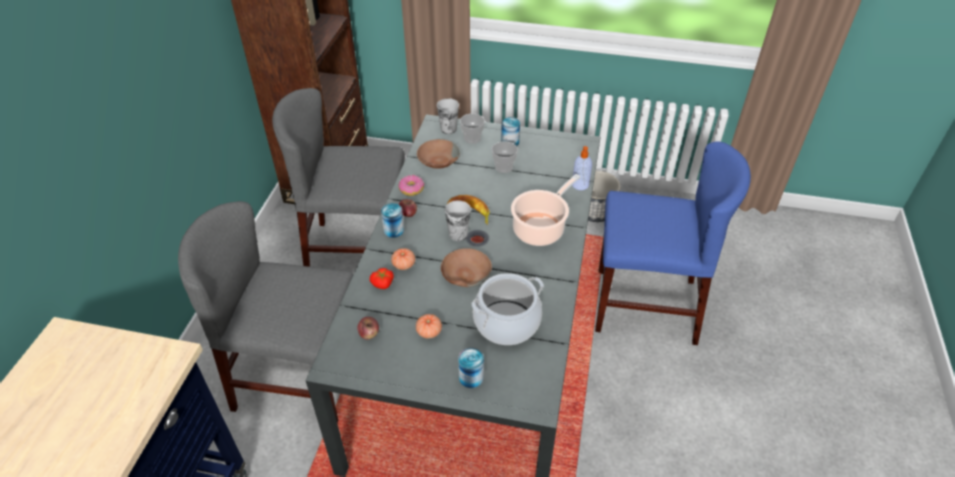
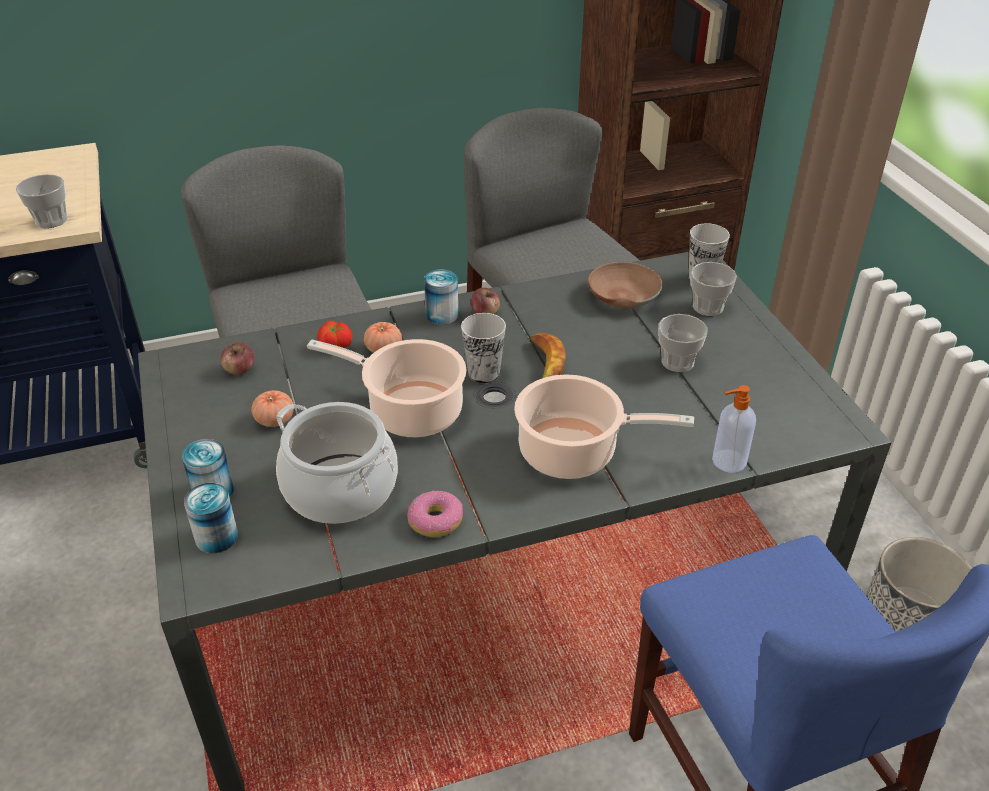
camera: 60 degrees right, 5 degrees down
donut [399,175,424,196] -> donut moved to [407,490,463,537]
brown bowl [441,248,492,287] -> cooking pot [307,339,466,437]
can [501,117,520,146] -> can moved to [184,483,238,554]
none -> cup [16,174,68,228]

